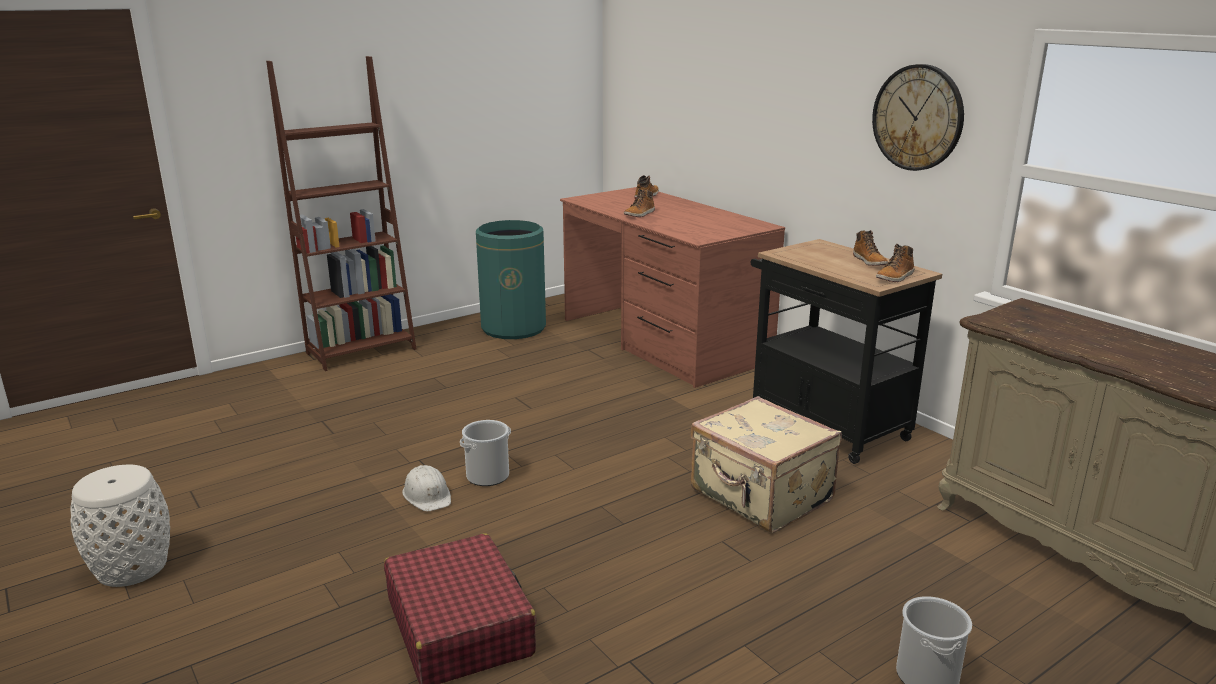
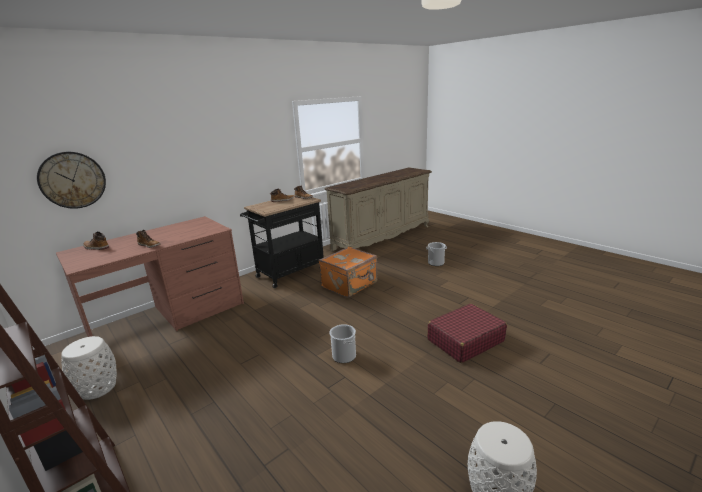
camera: 95 degrees left, 0 degrees up
white hard hat [402,465,451,511] -> none
green trash can [476,220,546,339] -> white stool [61,336,117,400]
beige suitcase [690,396,842,533] -> orange suitcase [319,246,377,298]
wall clock [872,64,964,171] -> wall clock moved to [37,152,106,209]

